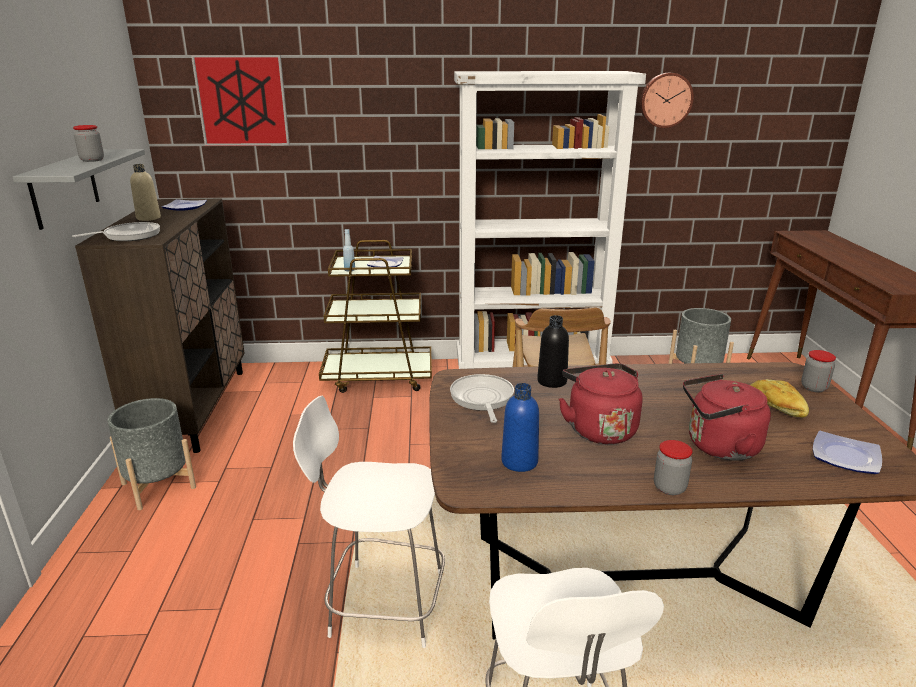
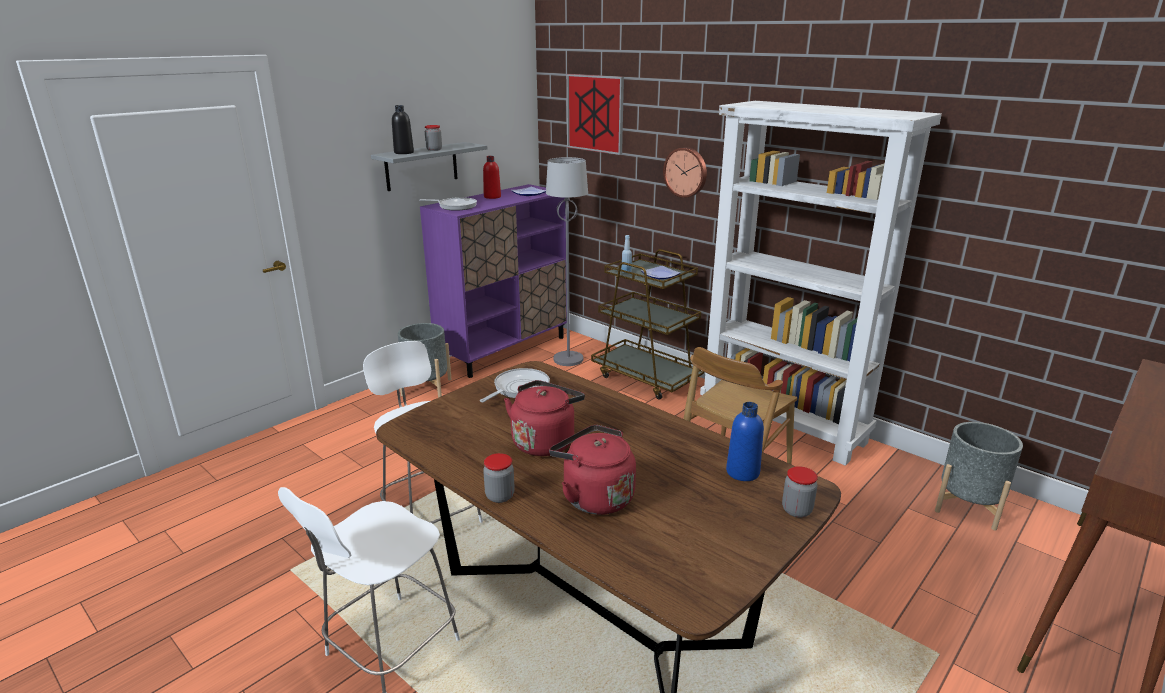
camera: 45 degrees right, 0 degrees up
brown cabinet [75,199,245,453] -> purple cabinet [420,184,567,378]
beige bottle [130,164,161,221] -> red bottle [483,156,501,199]
blue bottle [501,383,539,472] -> blue bottle moved to [726,402,764,481]
black bottle [537,315,569,388] -> black bottle moved to [392,105,414,154]
wall clock [640,73,694,128] -> wall clock moved to [663,147,707,198]
bread [750,379,809,418] -> none
plate [813,431,882,474] -> none
none -> grey floor lamp [546,157,588,366]

